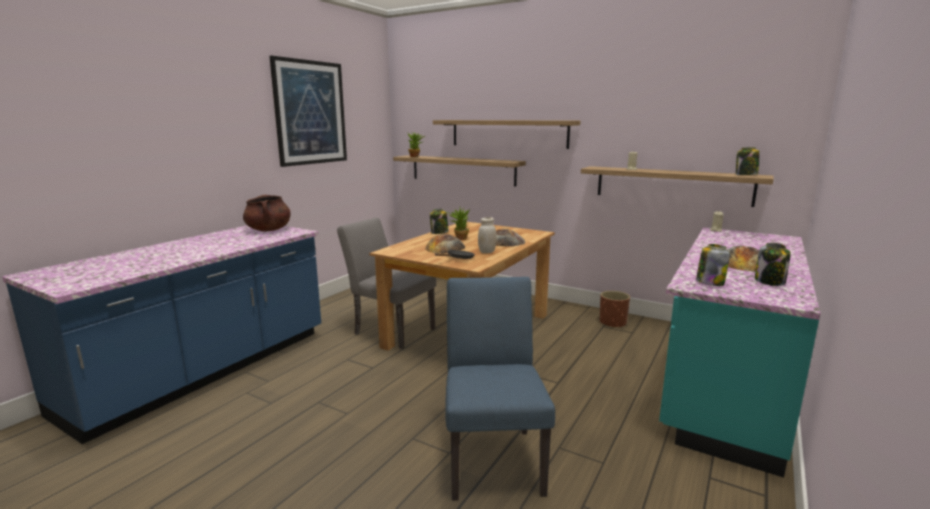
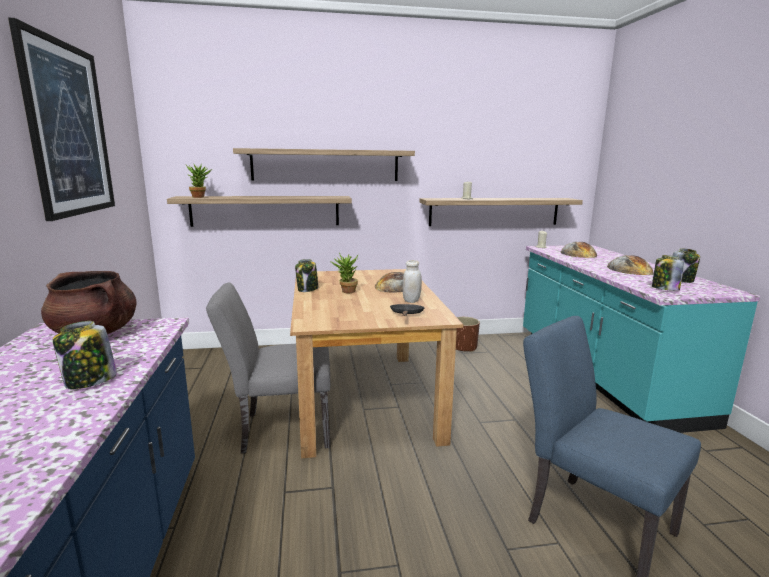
camera: 40 degrees left, 0 degrees up
bread [425,234,465,253] -> bread moved to [561,242,597,258]
jar [736,147,760,175] -> jar moved to [53,321,117,389]

